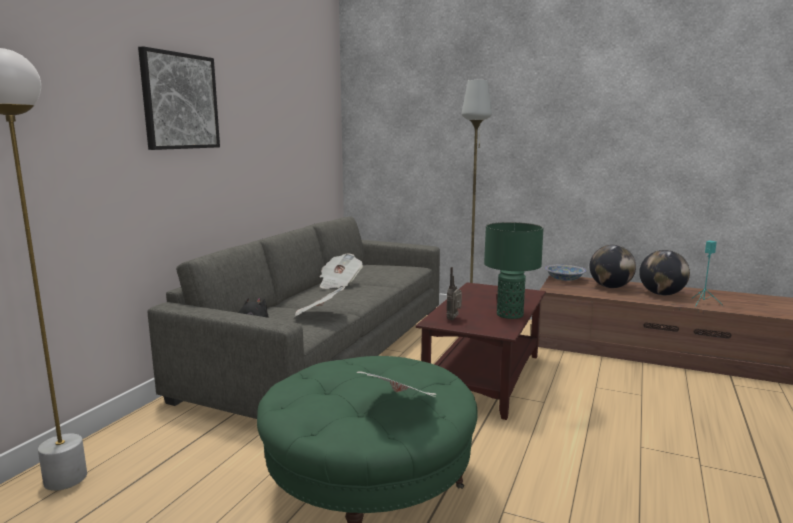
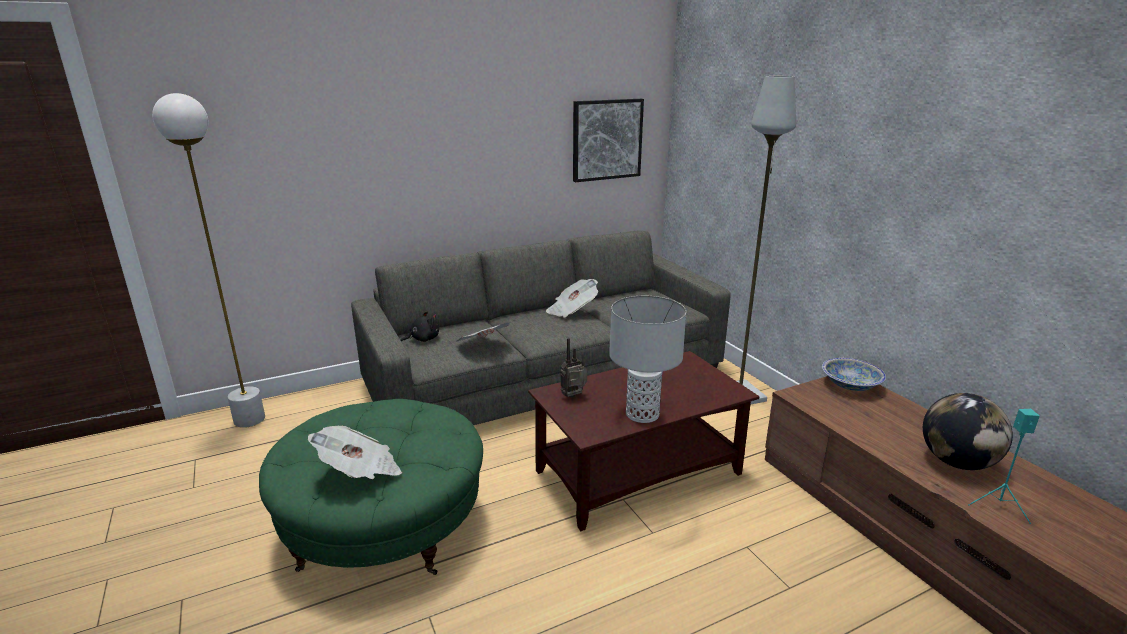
camera: 40 degrees right, 10 degrees up
picture [138,46,220,150] -> picture moved to [573,99,644,182]
green table lamp [484,222,543,319] -> white table lamp [609,296,686,423]
globe [589,245,636,288] -> none

